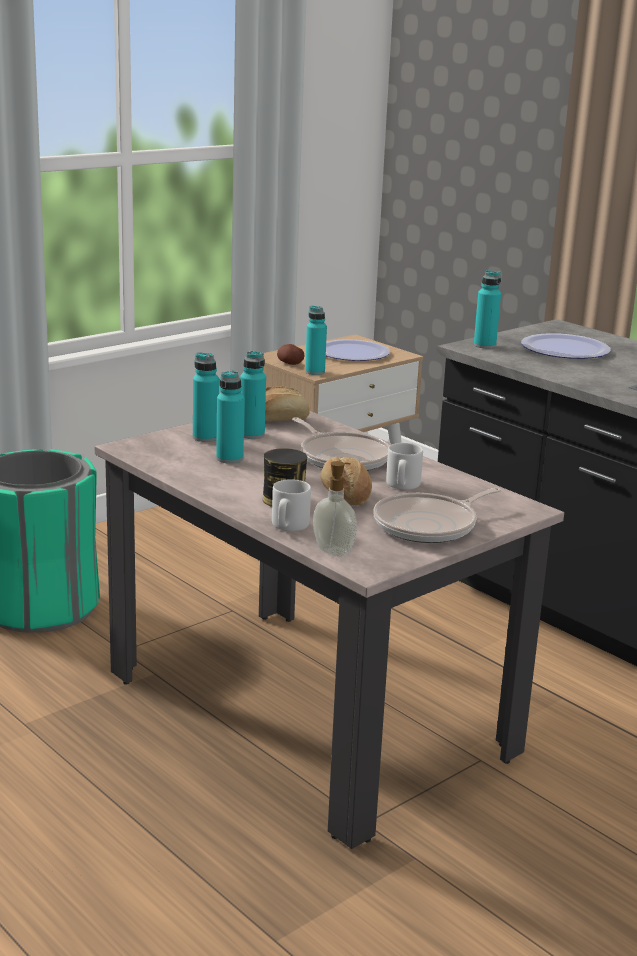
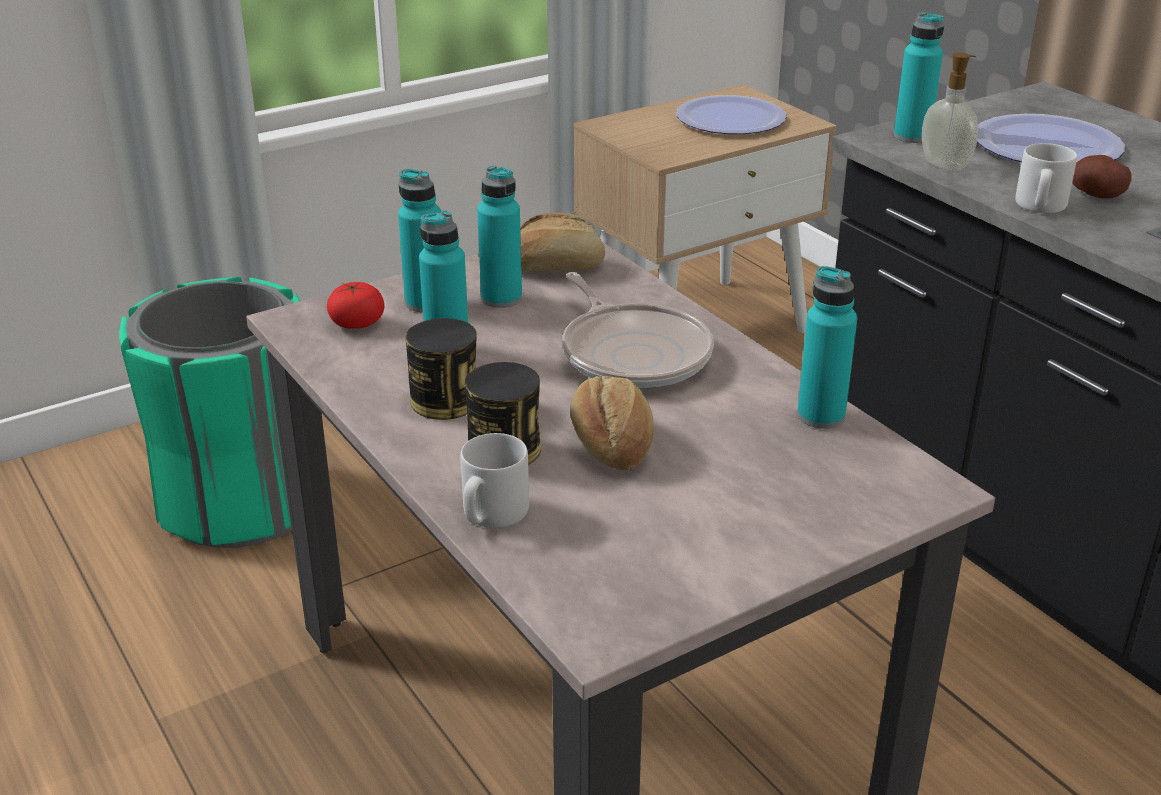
camera: 10 degrees right, 10 degrees up
potato [277,344,304,365] -> potato moved to [1072,155,1131,199]
turquoise bottle [305,306,327,375] -> turquoise bottle moved to [797,266,857,429]
soap dispenser [313,461,357,556] -> soap dispenser moved to [922,53,978,171]
frying pan [373,487,501,543] -> none
grey mug [386,443,423,490] -> grey mug moved to [1015,143,1077,213]
none -> tomato [327,282,385,329]
none -> can [406,318,477,420]

